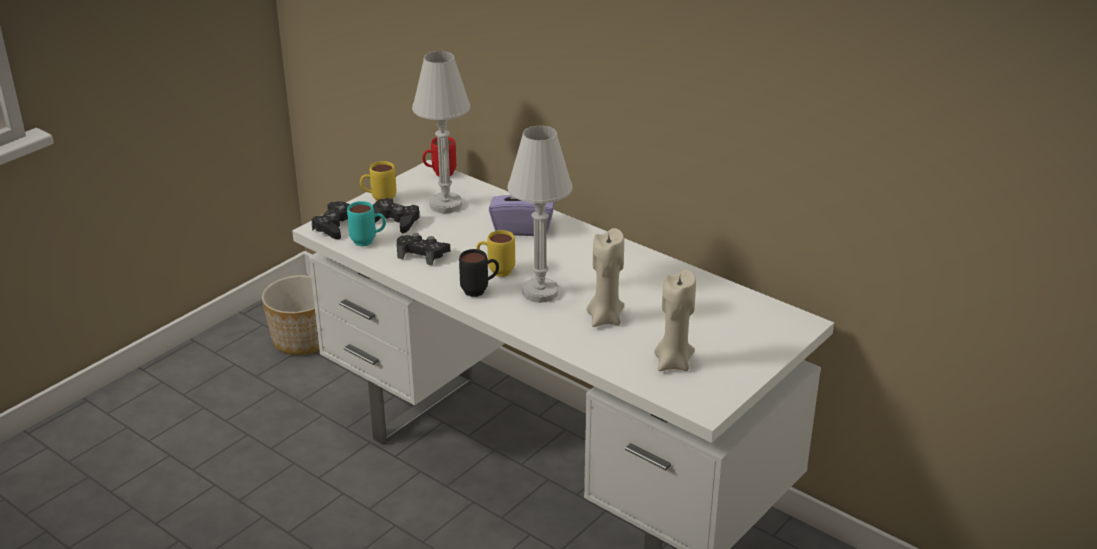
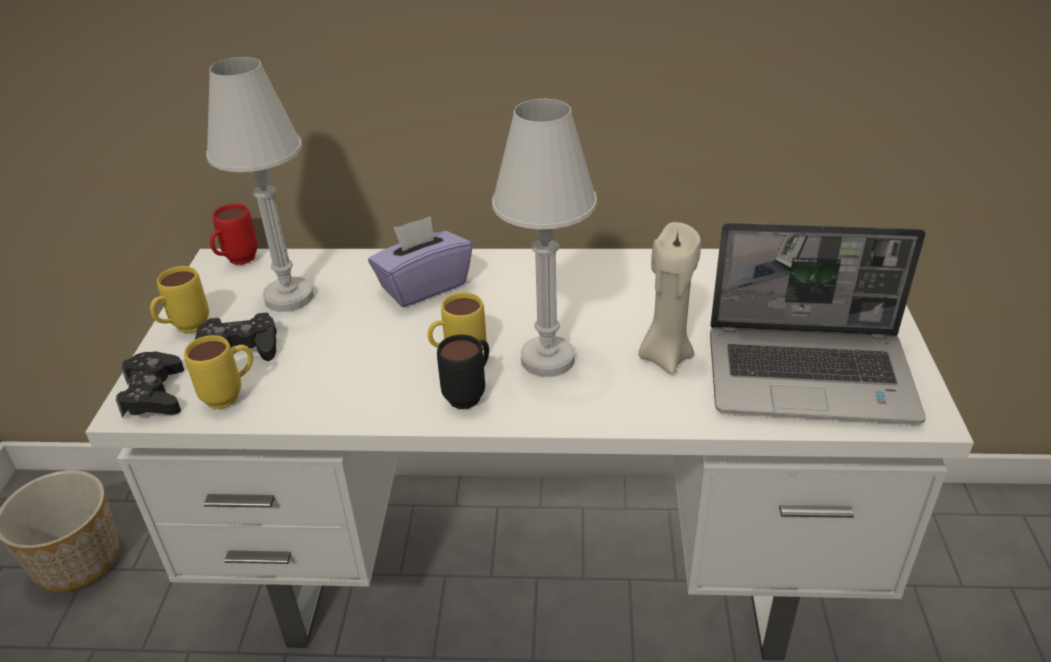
camera: 35 degrees left, 5 degrees up
turquoise mug [347,201,386,246] -> yellow mug [184,335,253,409]
black game controller [396,233,450,265] -> none
beige candle [654,270,696,371] -> laptop [710,222,926,423]

